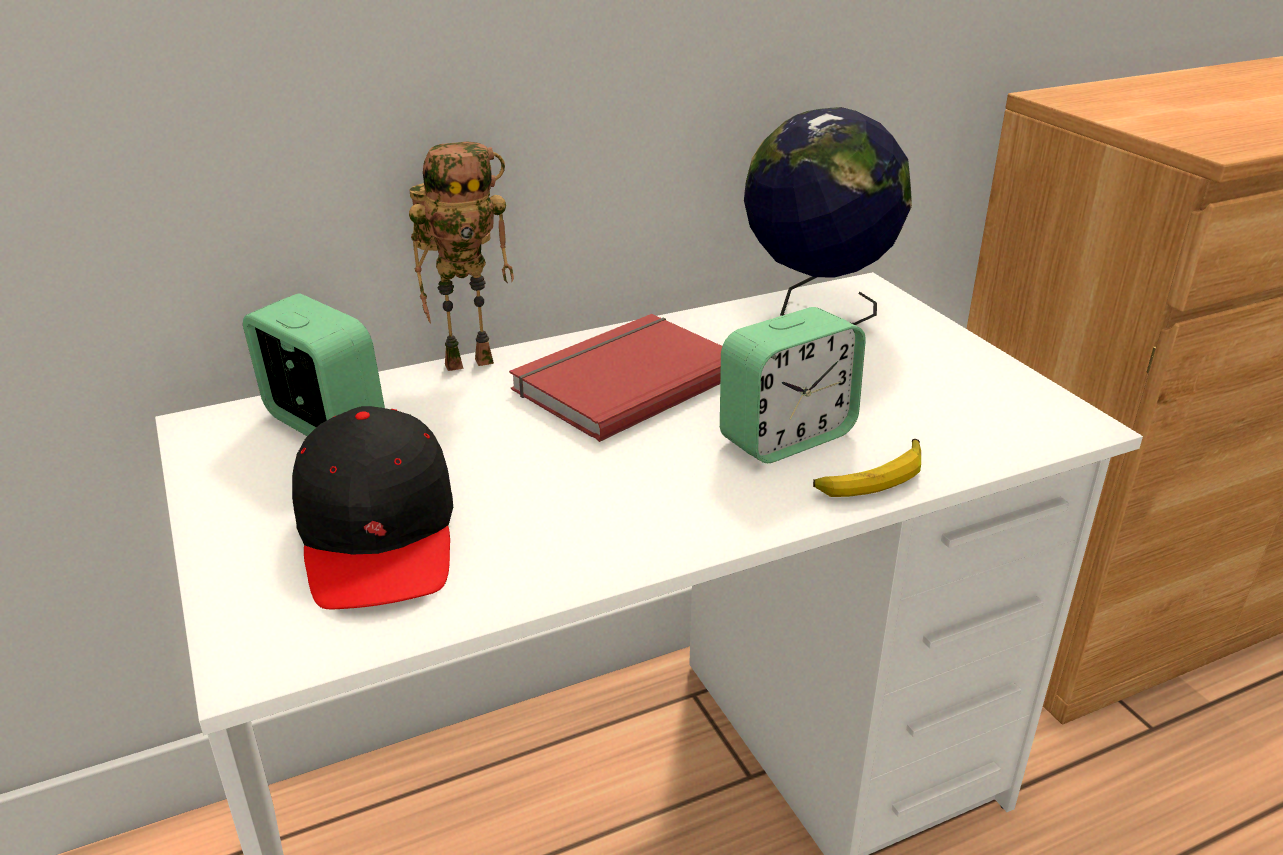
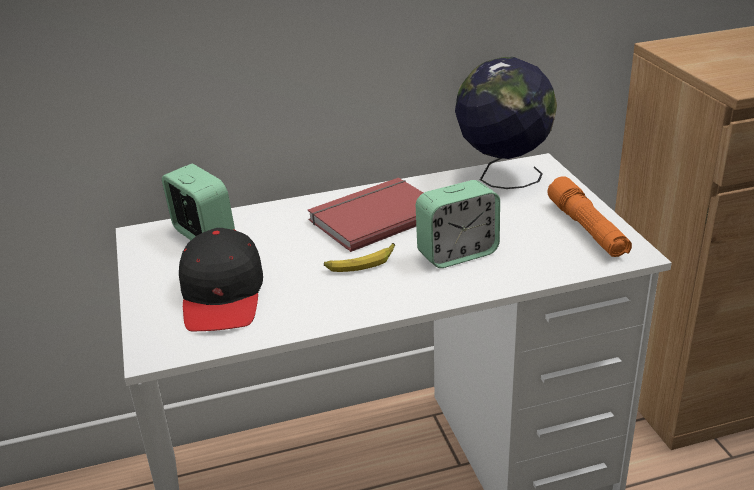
camera: 10 degrees right, 0 degrees up
toy robot [409,142,514,371] -> none
banana [813,439,921,497] -> banana moved to [324,243,395,272]
none -> orange flashlight [547,176,632,257]

